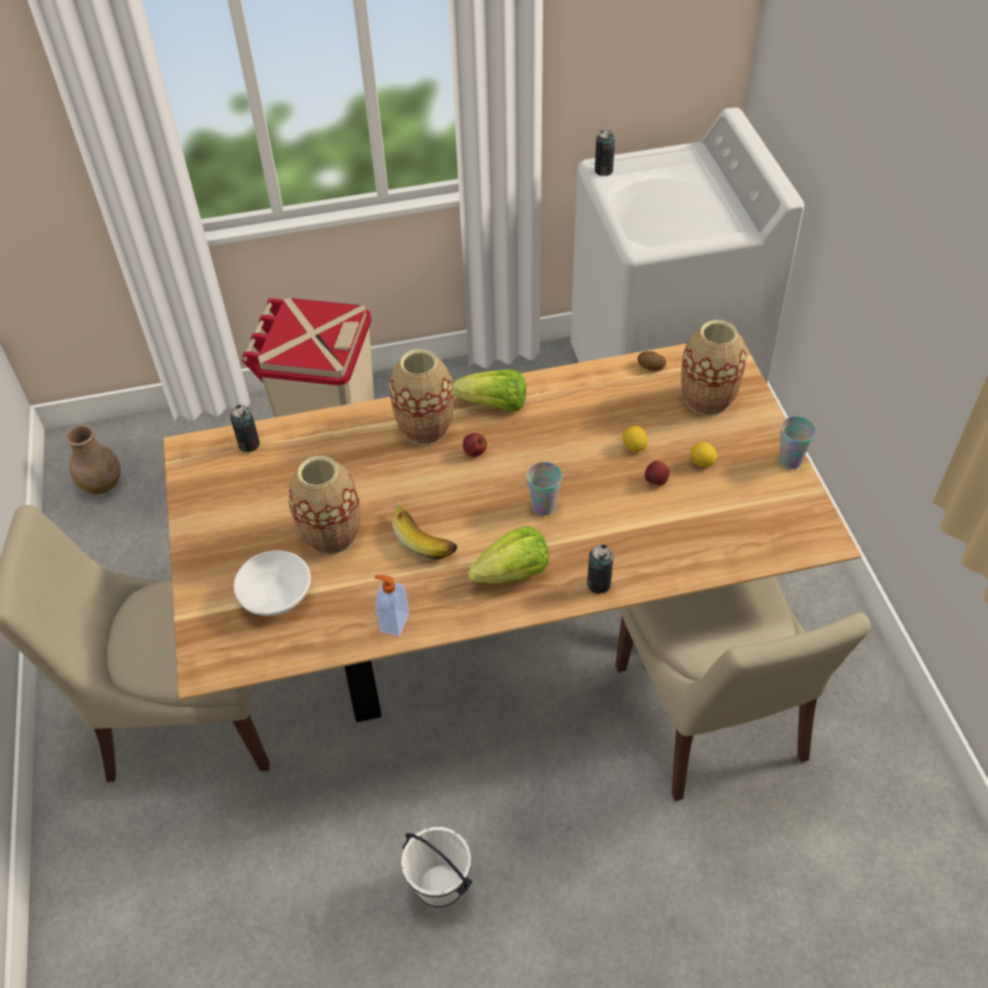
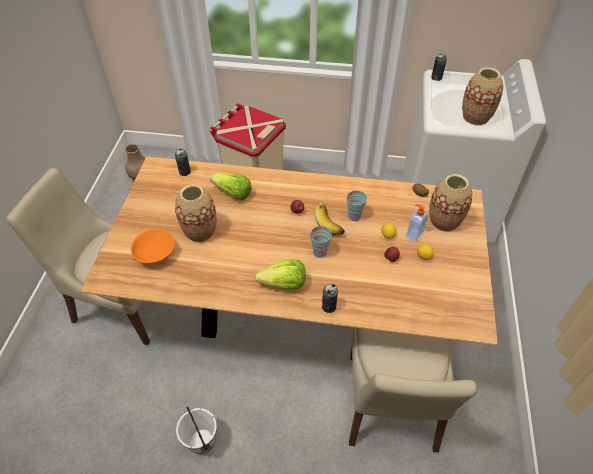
camera: 20 degrees right, 0 degrees up
white bowl [234,550,311,616] -> orange bowl [131,229,175,265]
soap dispenser [374,575,409,637] -> soap dispenser moved to [406,204,428,242]
vase [389,349,453,445] -> vase moved to [462,67,504,125]
banana [392,502,458,560] -> banana moved to [315,200,345,236]
lettuce [453,369,526,412] -> lettuce moved to [210,172,252,200]
cup [779,416,816,469] -> cup moved to [347,191,367,221]

